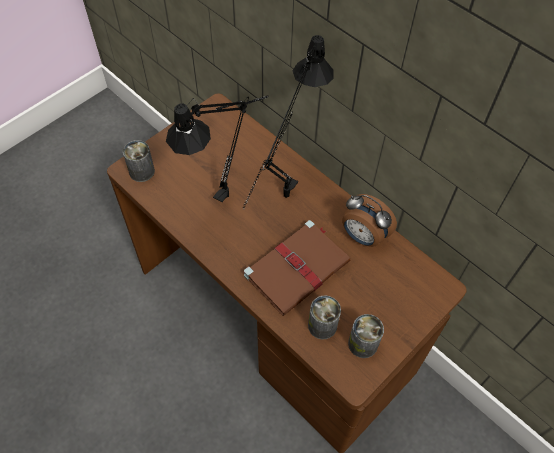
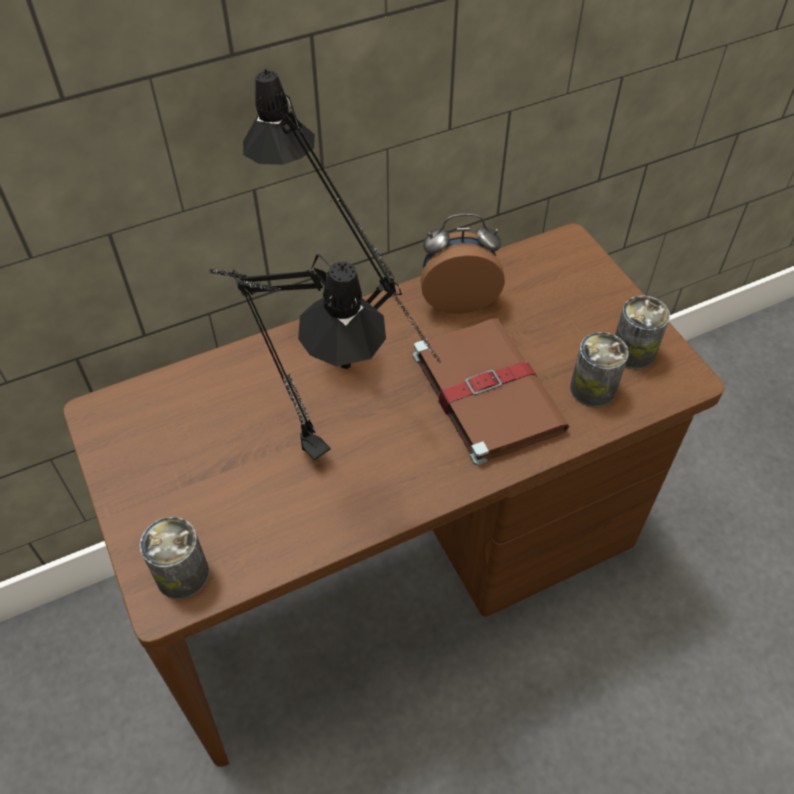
camera: 70 degrees left, 5 degrees down
alarm clock [342,194,397,247] -> alarm clock turned 150 degrees counterclockwise [421,214,505,314]

